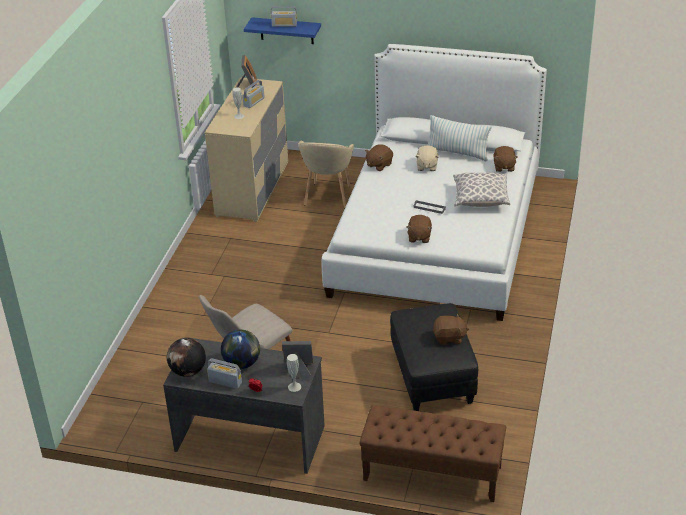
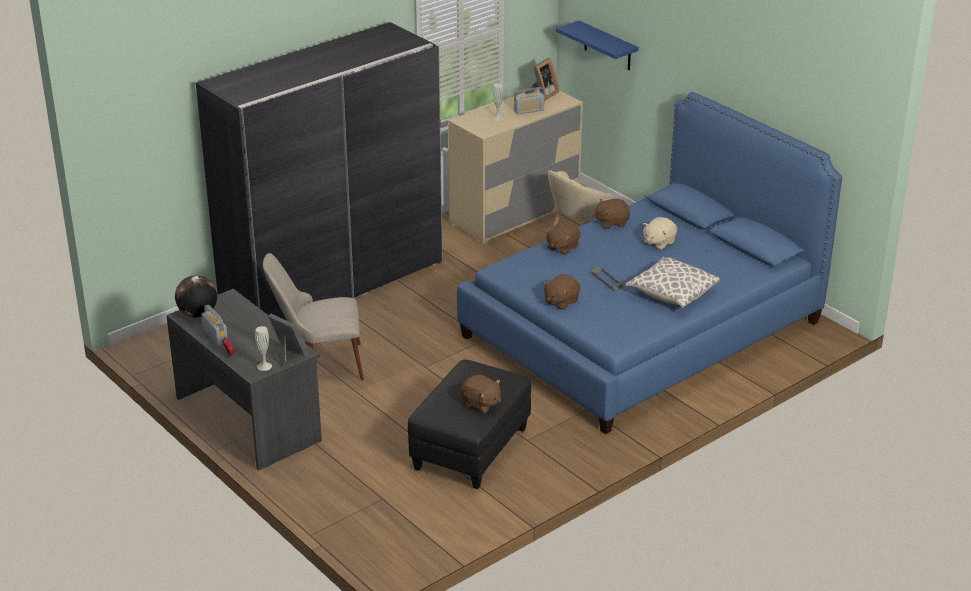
camera: 35 degrees right, 5 degrees down
globe [221,329,260,369] -> none
radio [271,6,297,27] -> none
white bed [322,44,547,321] -> blue bed [457,92,842,434]
brown bench [359,405,506,502] -> none
pillow [428,115,492,161] -> none
brown plush toy [494,146,518,172] -> brown plush toy moved to [546,222,580,255]
none -> grey wardrobe [196,22,443,321]

